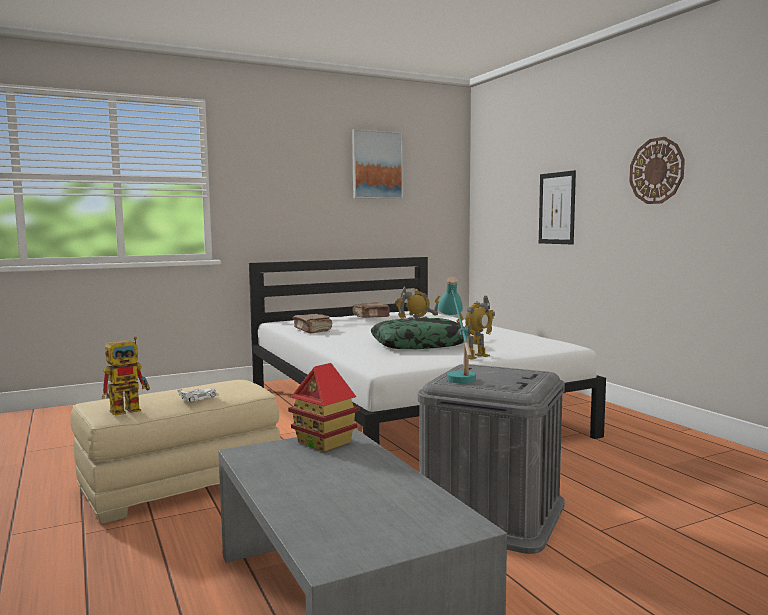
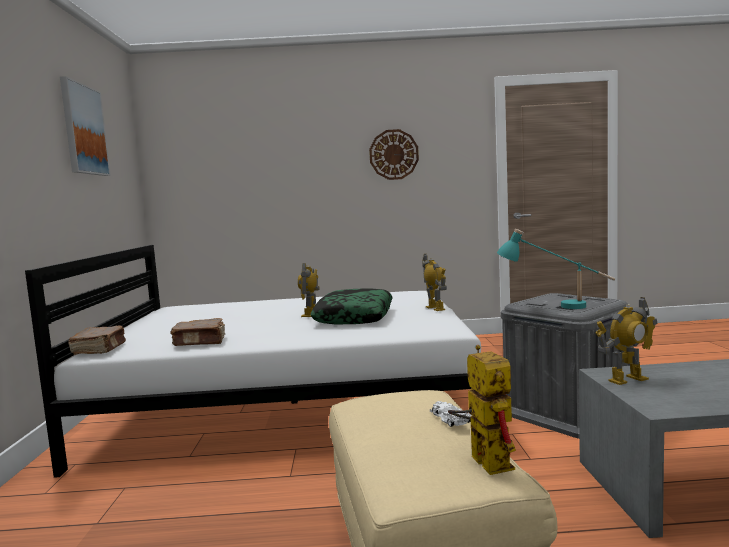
camera: 65 degrees left, 0 degrees up
toy house [288,363,359,452] -> toy robot [595,297,658,385]
brown book [353,302,390,318] -> brown book moved to [68,325,126,355]
picture [539,170,576,244] -> none

